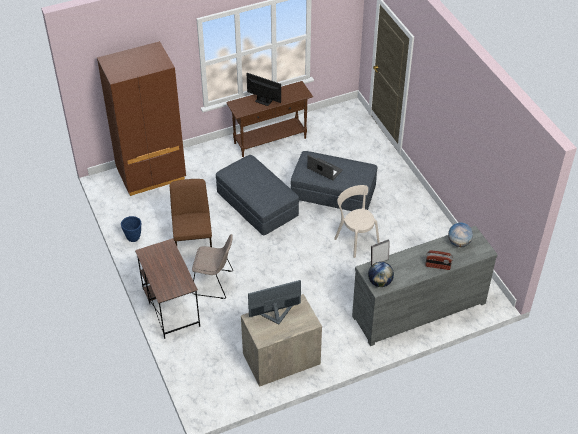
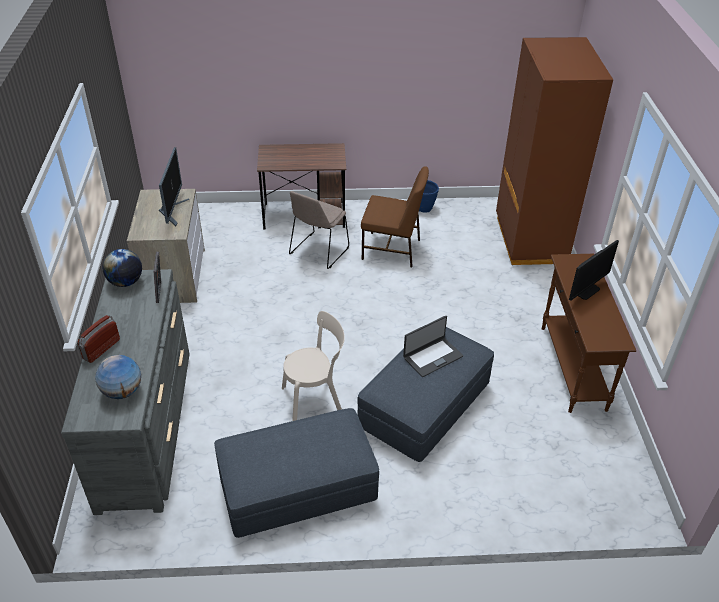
camera: 110 degrees right, 5 degrees down
grey ottoman [216,155,299,235] -> grey ottoman moved to [214,408,379,538]

